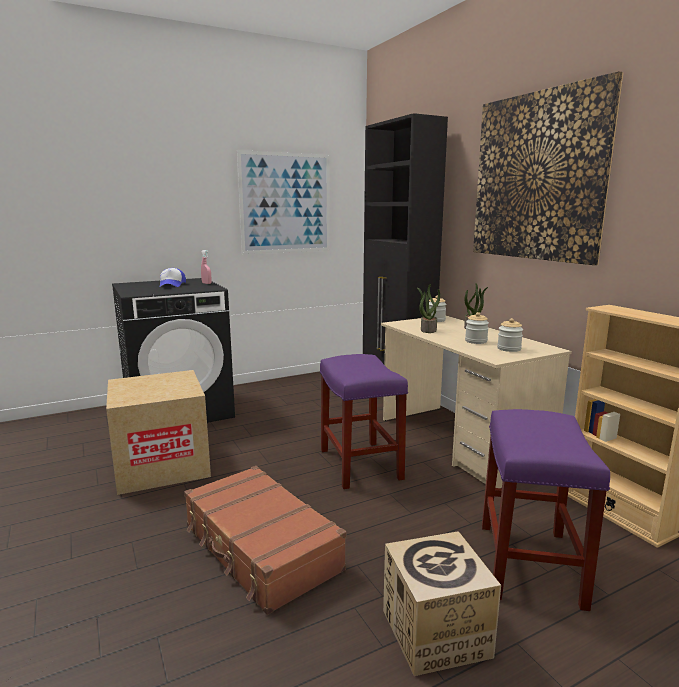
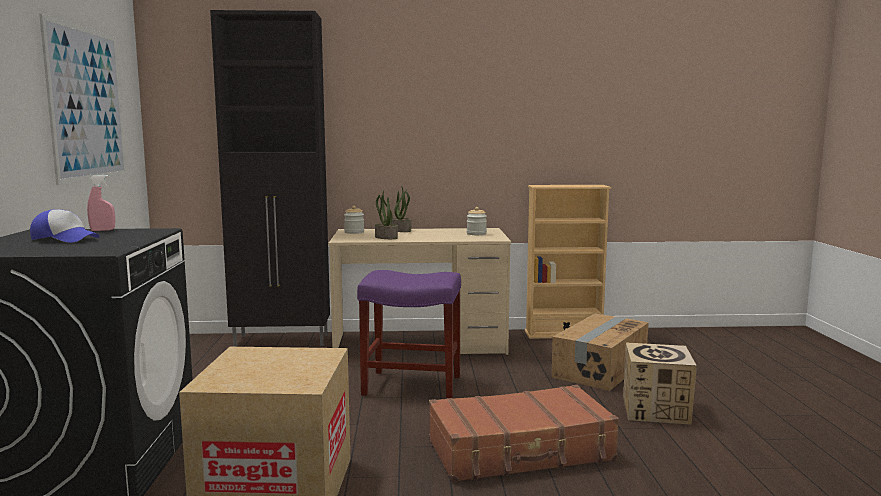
camera: 65 degrees left, 5 degrees down
jar [465,312,489,344] -> none
picture [473,71,624,265] -> none
purple stool [482,409,610,611] -> cardboard box [552,314,649,391]

